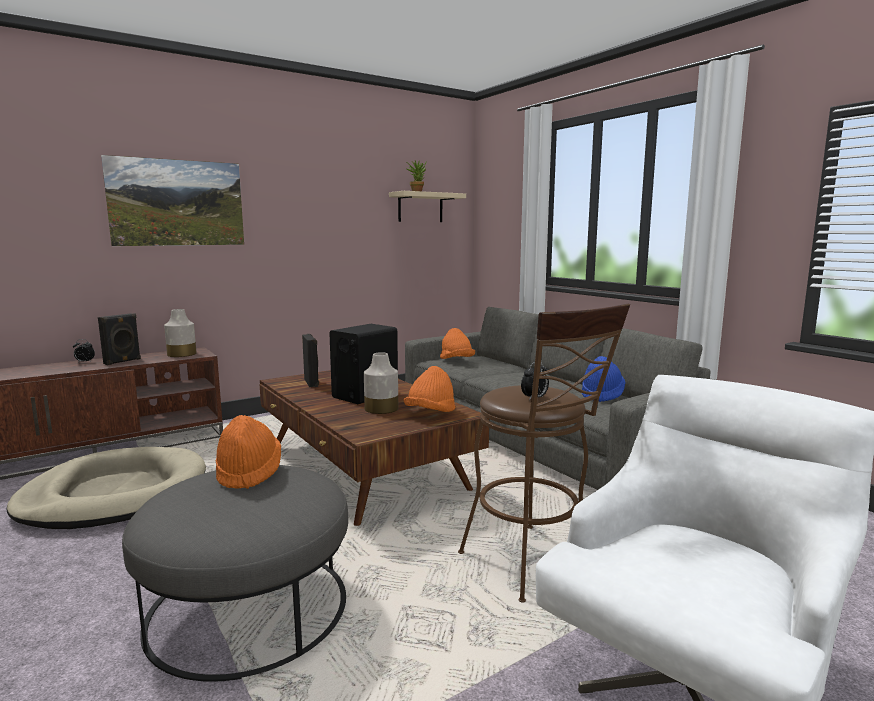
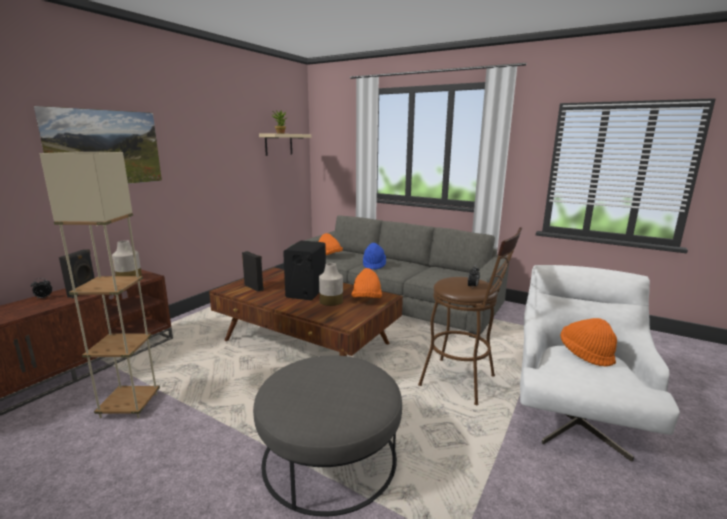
camera: 25 degrees left, 5 degrees up
beige dog bed [6,447,206,529] -> beige floor lamp [40,152,160,418]
orange hat [216,415,281,489] -> orange hat moved to [560,318,617,367]
blue hat [582,356,625,402] -> blue hat moved to [363,243,386,270]

